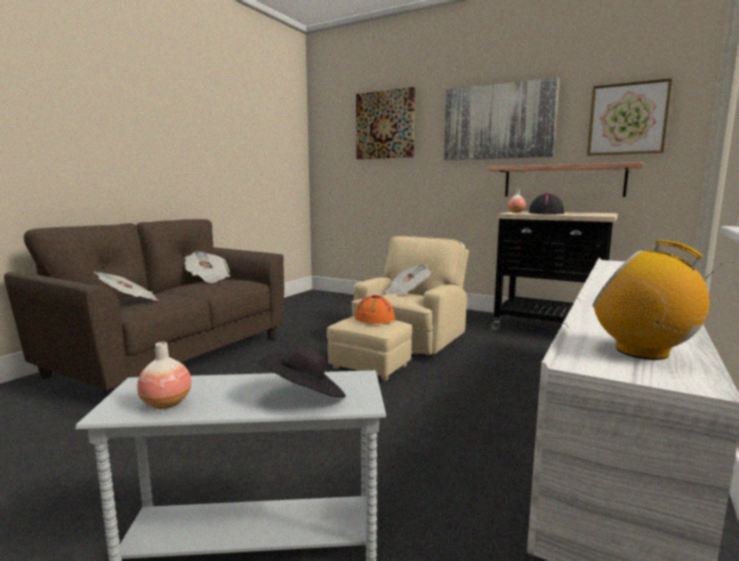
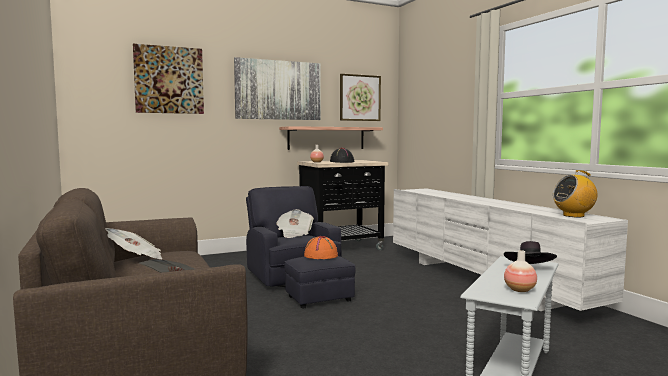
camera: 55 degrees left, 5 degrees down
beige armchair [327,236,469,381] -> black armchair [246,186,356,309]

